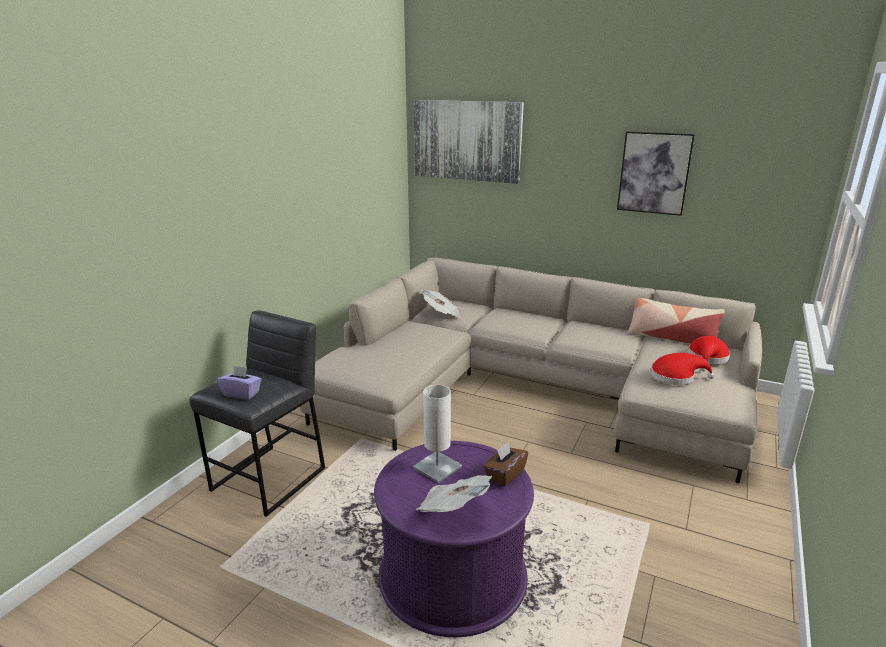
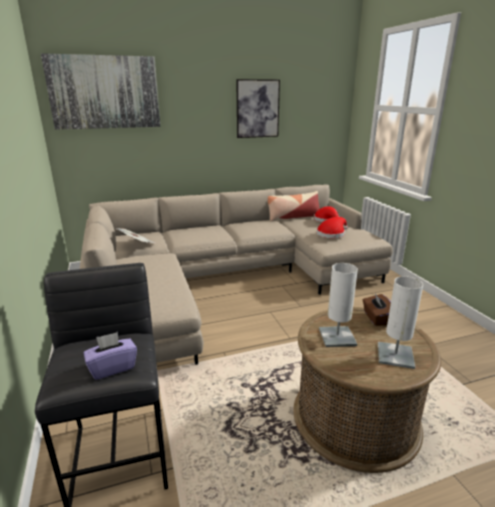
camera: 45 degrees left, 0 degrees up
purple coffee table [374,441,534,637] -> brown coffee table [293,307,441,473]
newspaper [416,475,492,512] -> white table lamp [378,276,423,369]

